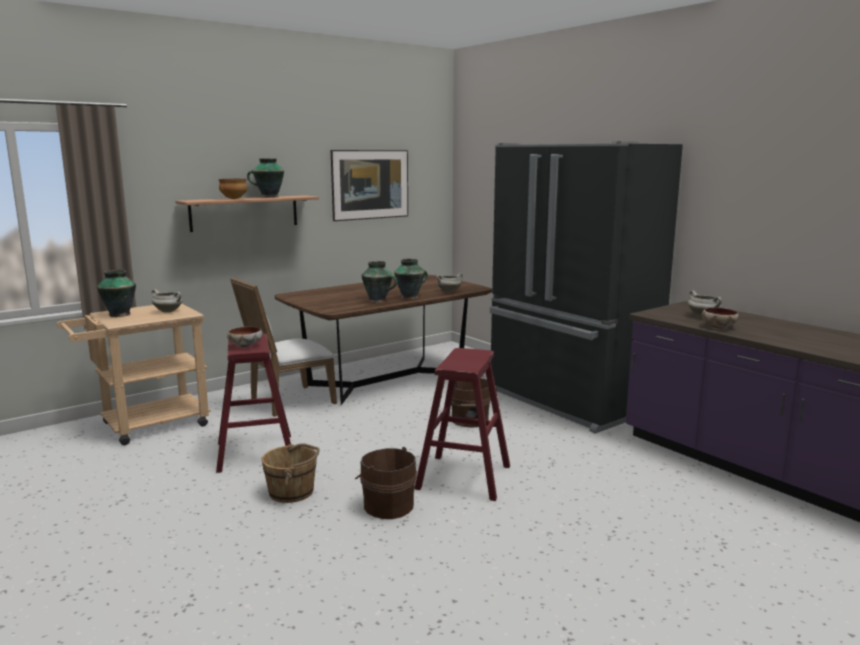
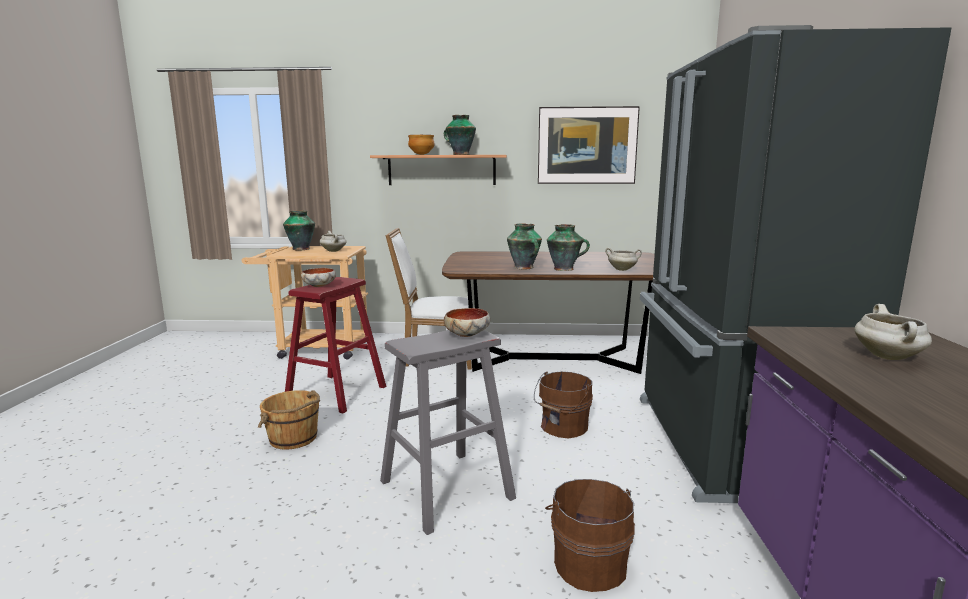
camera: 40 degrees right, 0 degrees up
brown bucket [355,447,417,519] -> brown bucket moved to [545,479,635,592]
red stool [414,348,510,501] -> grey stool [380,330,516,535]
bowl [701,307,739,329] -> bowl moved to [444,308,490,337]

